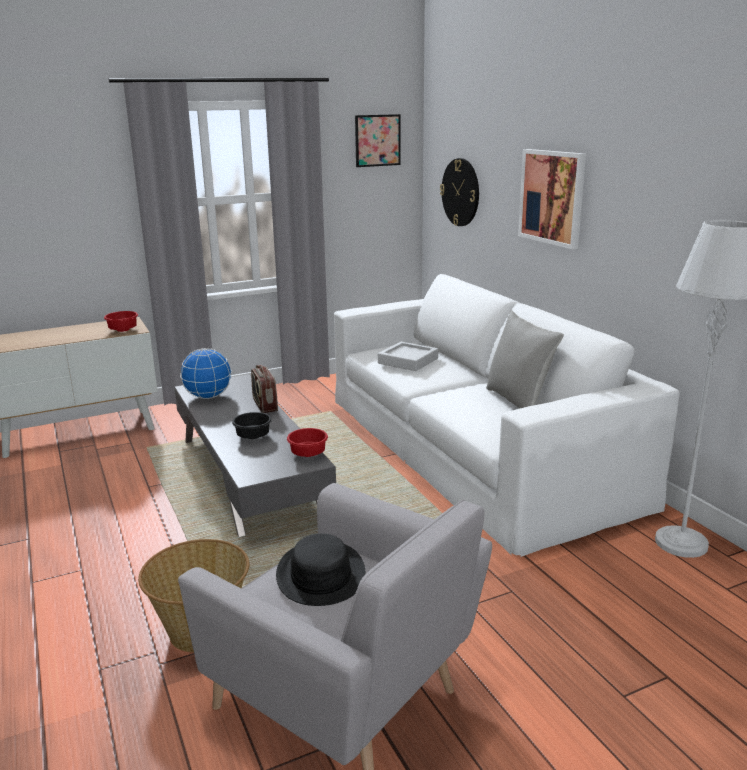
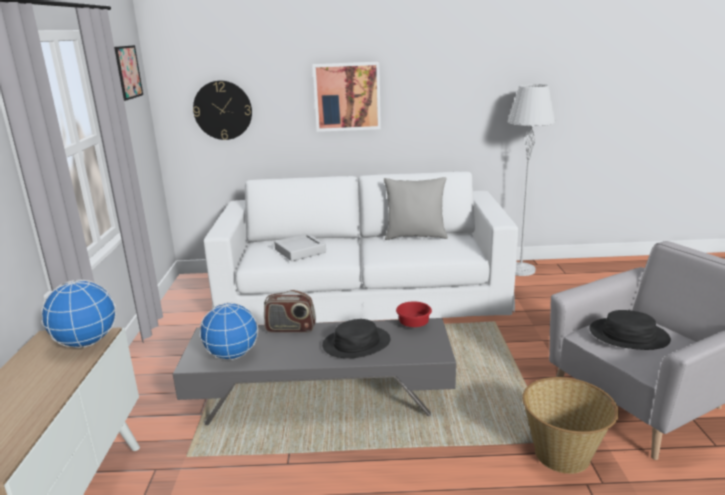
camera: 65 degrees left, 0 degrees up
red bowl [104,311,138,332] -> globe [41,280,116,348]
black bowl [232,412,272,439] -> black hat [322,319,391,358]

